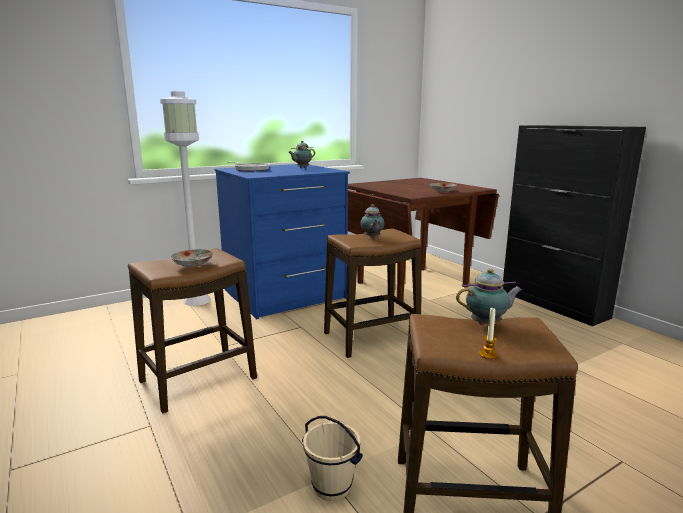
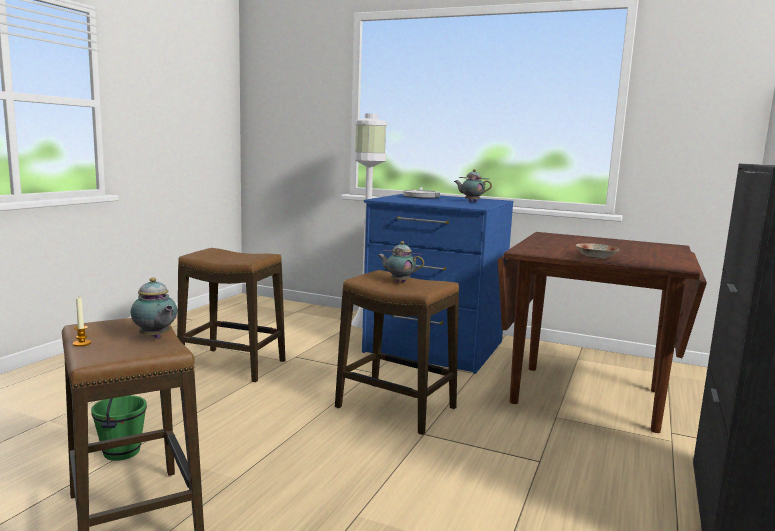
camera: 55 degrees right, 5 degrees down
plate [171,249,213,267] -> none
beige bucket [302,416,363,501] -> green bucket [91,395,147,461]
teapot [360,204,385,239] -> teapot turned 60 degrees clockwise [377,241,424,283]

